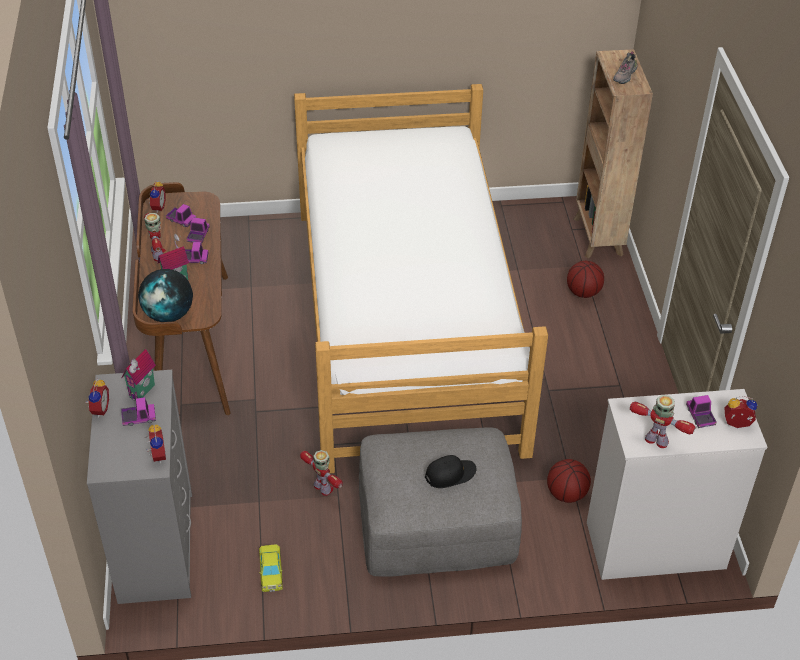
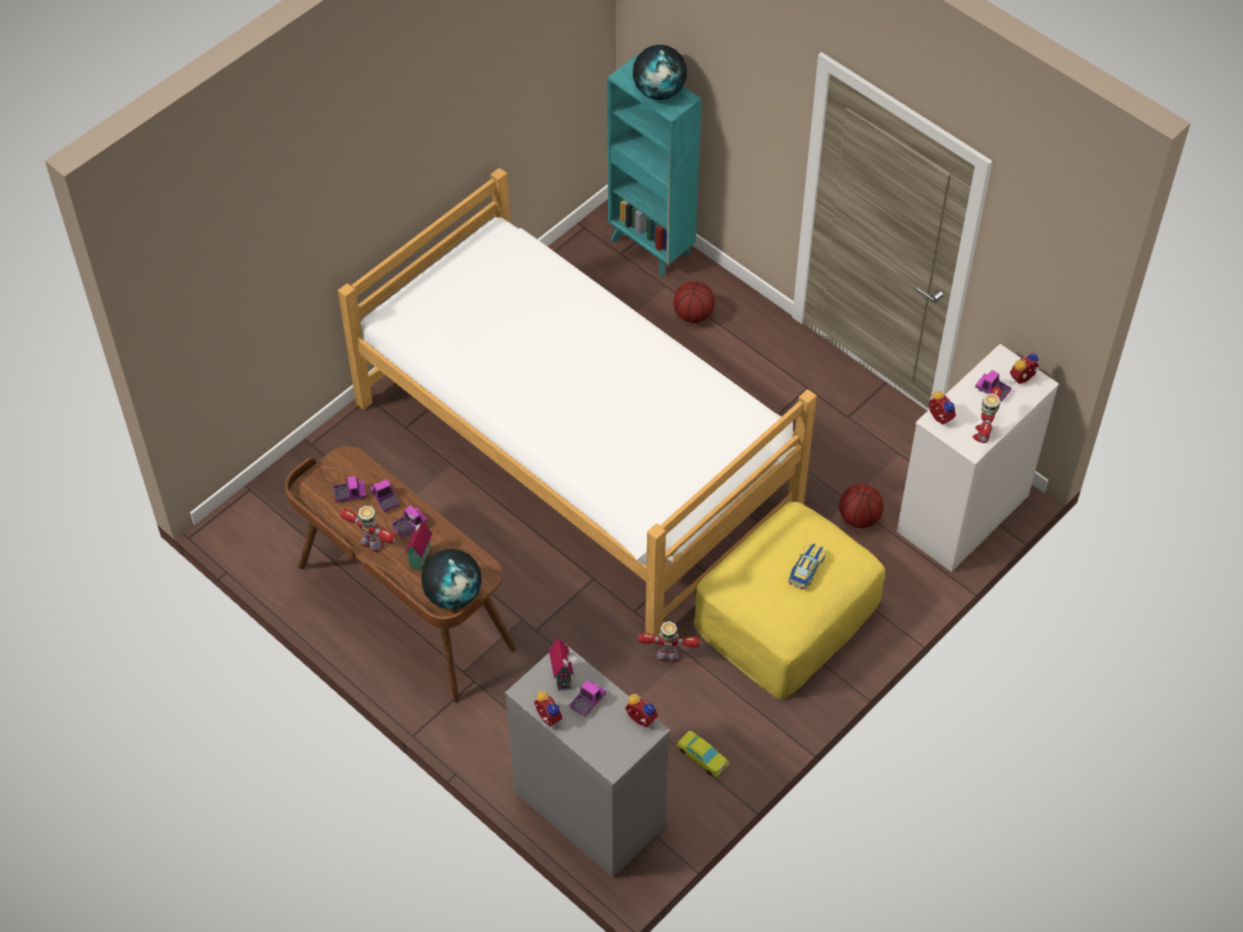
camera: 40 degrees left, 10 degrees up
alarm clock [149,180,165,213] -> alarm clock moved to [928,391,956,425]
grey ottoman [359,427,522,577] -> yellow ottoman [694,502,885,699]
black cap [425,455,477,488] -> toy car [788,543,826,589]
brown bookcase [573,49,653,258] -> turquoise bookcase [607,55,702,276]
shoe [613,52,638,84] -> globe [633,45,687,100]
toy robot [630,395,696,448] -> toy robot turned 60 degrees counterclockwise [973,387,1002,443]

